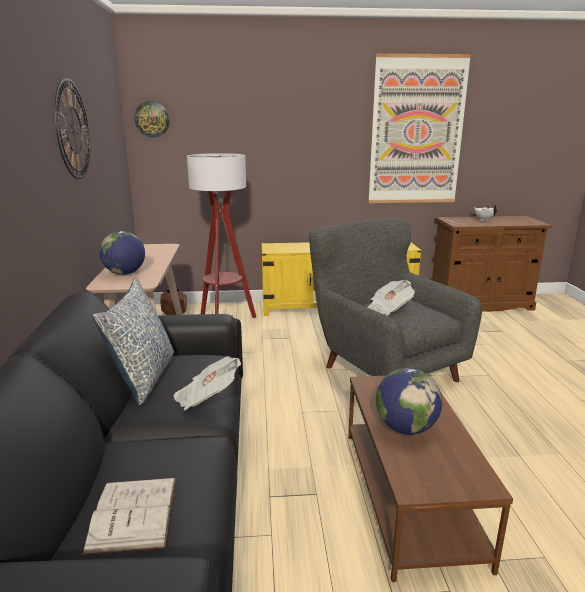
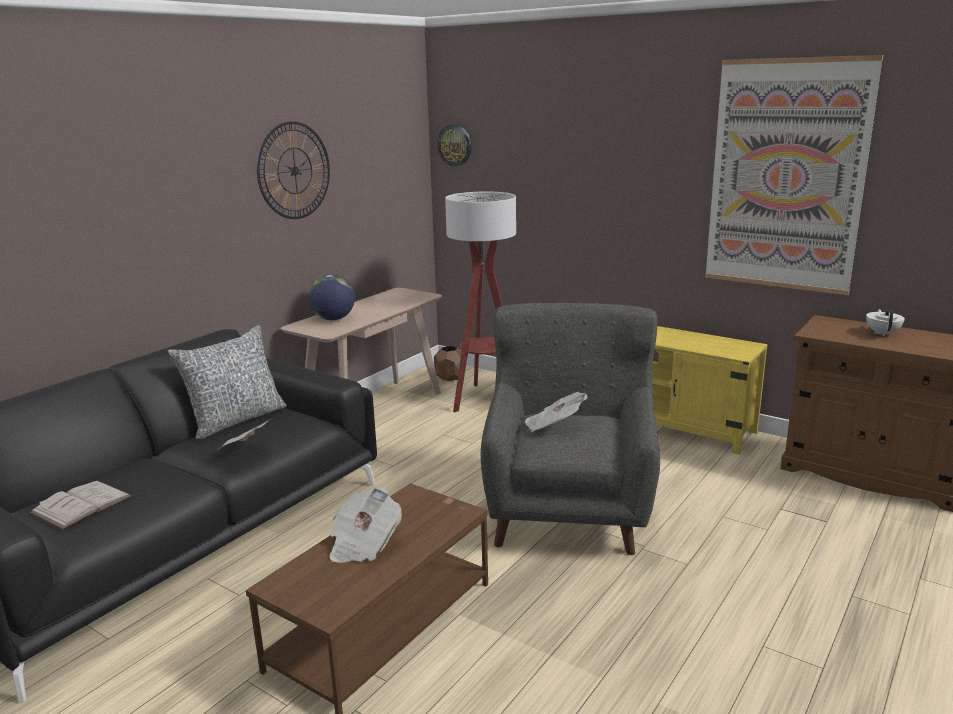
camera: 40 degrees right, 0 degrees up
globe [376,368,442,435] -> newspaper [330,487,402,563]

